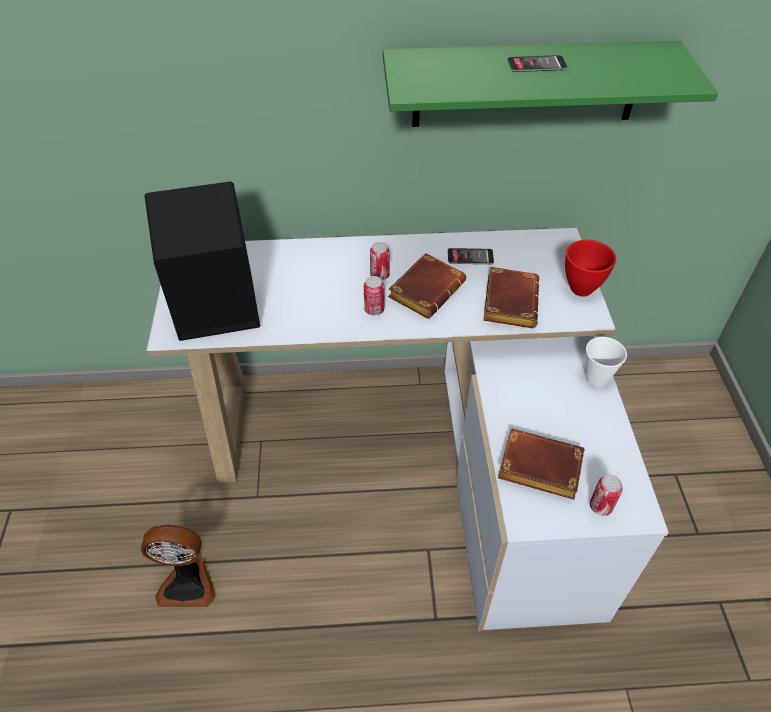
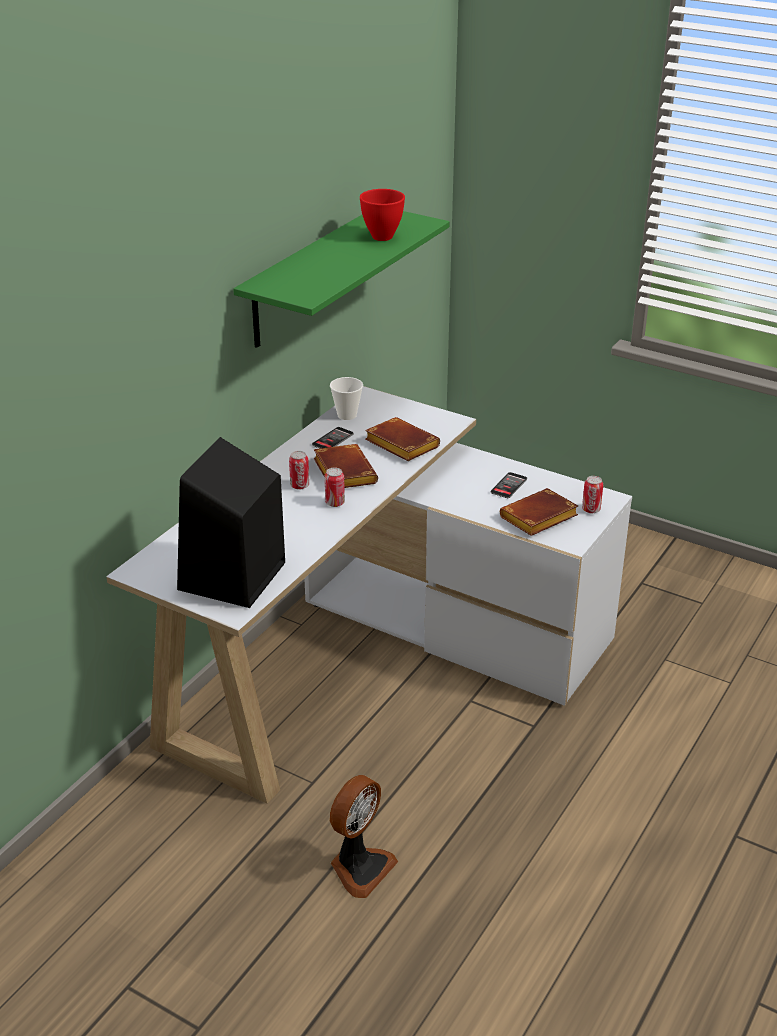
camera: 55 degrees left, 15 degrees down
phone [508,55,567,72] -> phone moved to [491,472,527,498]
red bowl [565,240,616,297] -> red bowl moved to [360,189,405,241]
cup [586,337,627,387] -> cup moved to [330,377,363,420]

